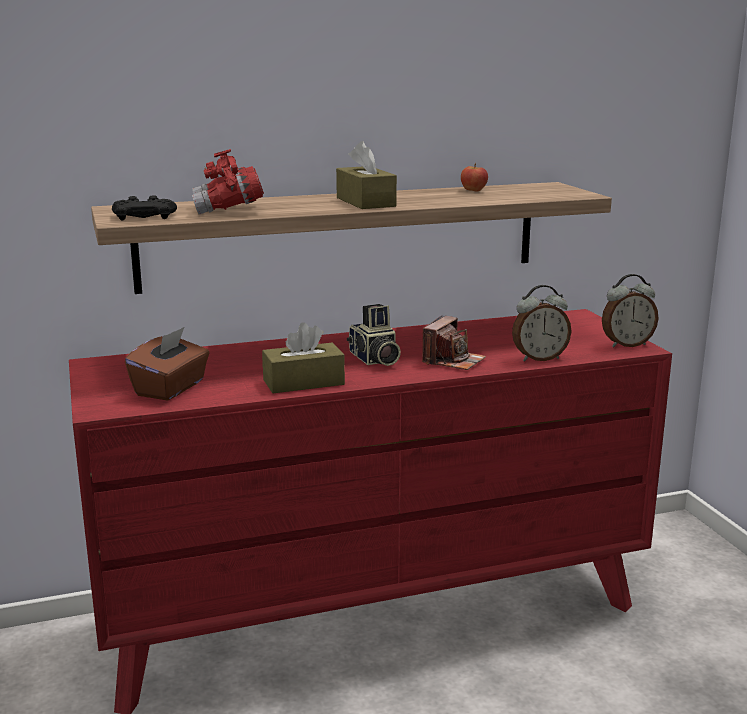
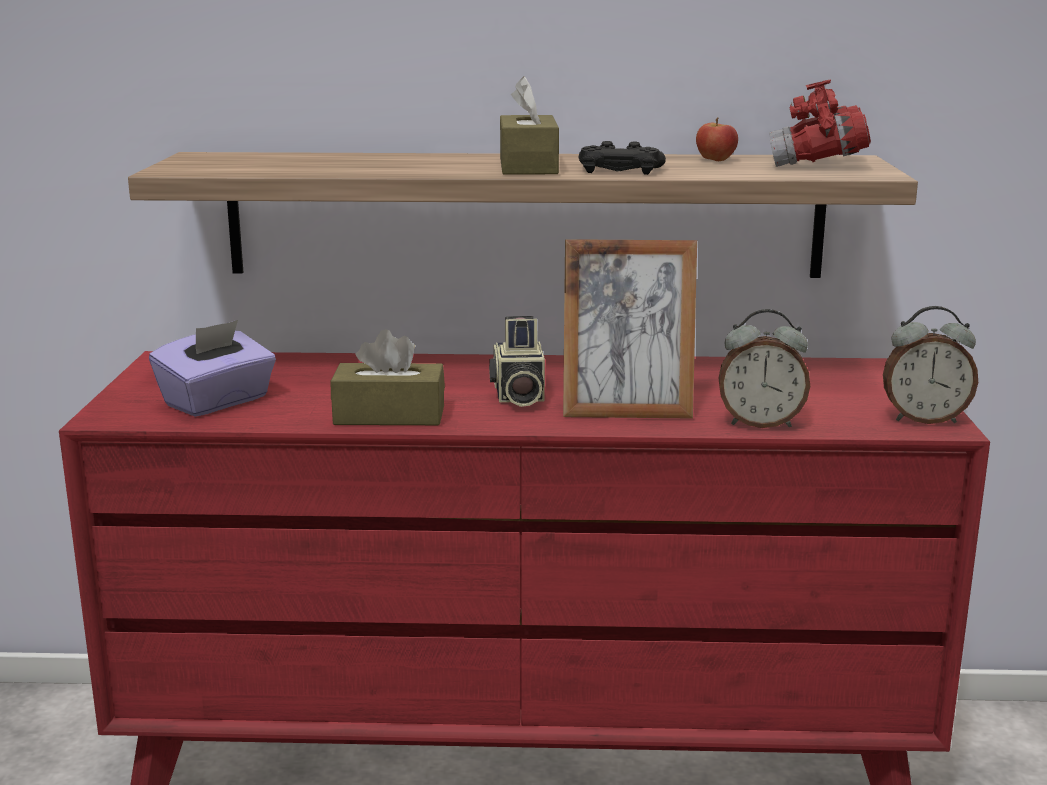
camera: 20 degrees right, 0 degrees up
black game controller [112,195,177,221] -> black game controller moved to [578,141,666,175]
brown tissue box [125,327,210,401] -> purple tissue box [149,320,276,417]
red binoculars [192,149,264,214] -> red binoculars moved to [769,79,871,167]
camera [422,316,486,370] -> picture frame [563,239,697,419]

